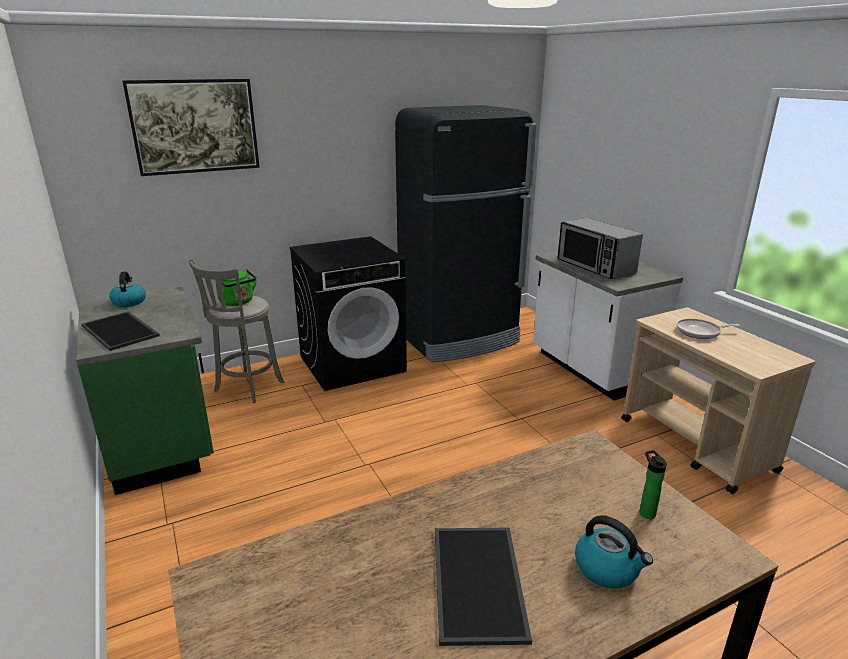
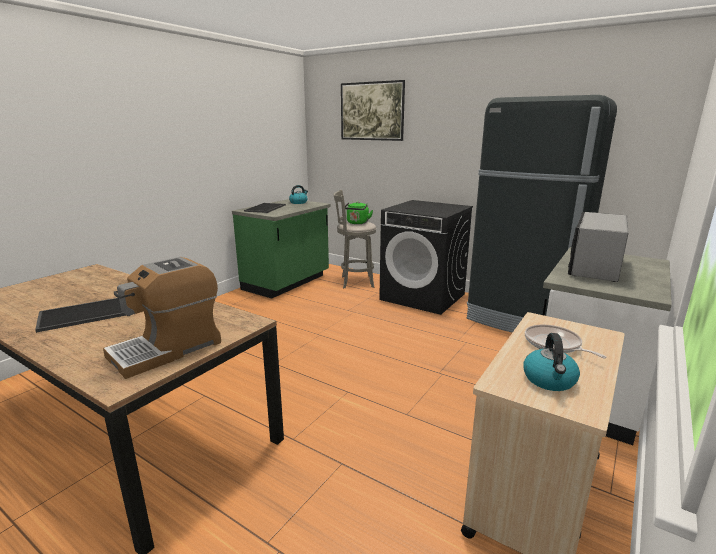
camera: 60 degrees right, 5 degrees down
kettle [575,515,653,589] -> kettle moved to [523,333,580,391]
bottle [639,450,667,519] -> coffee machine [103,257,221,379]

